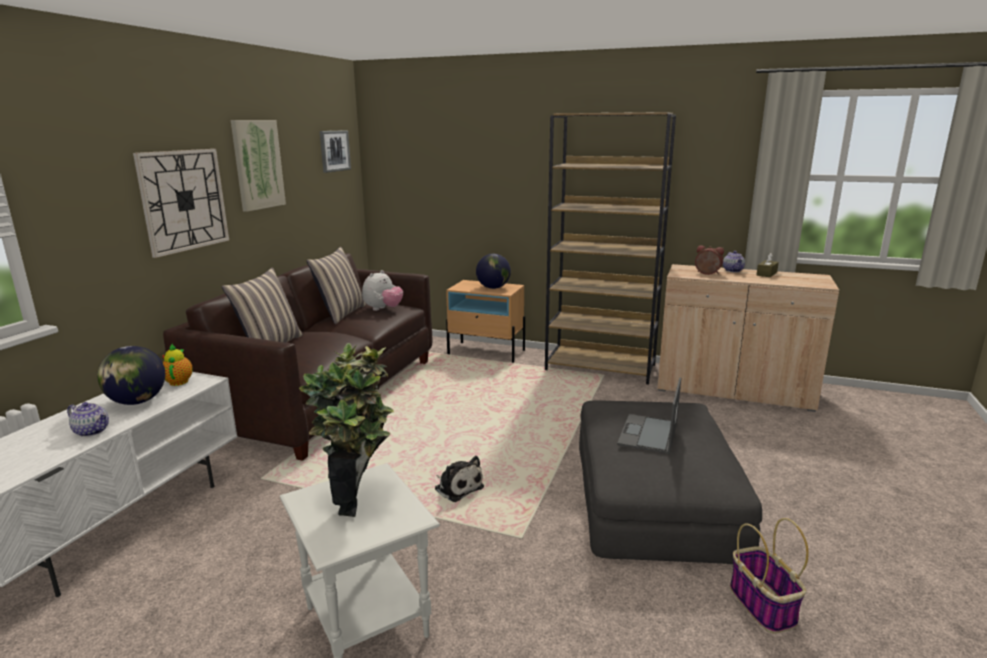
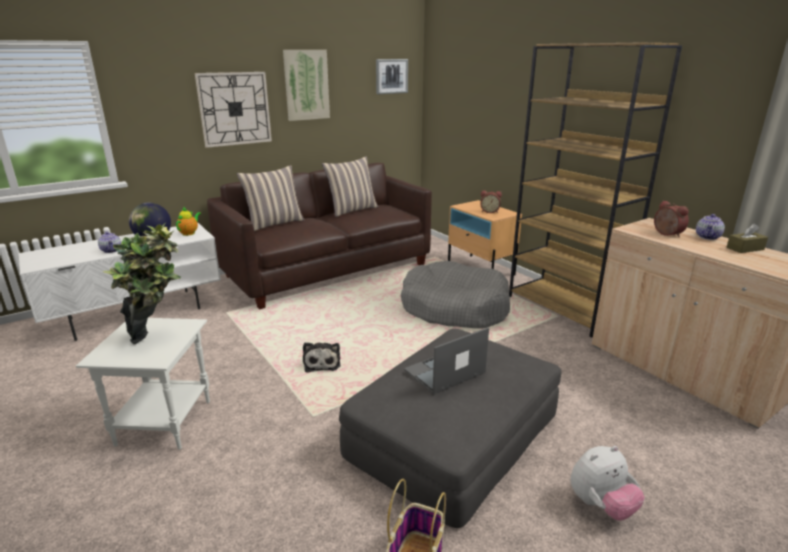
camera: 35 degrees right, 5 degrees up
plush toy [362,270,403,311] -> plush toy moved to [570,446,645,521]
globe [476,254,511,289] -> alarm clock [481,191,502,213]
none -> grey dog bed [401,261,510,329]

